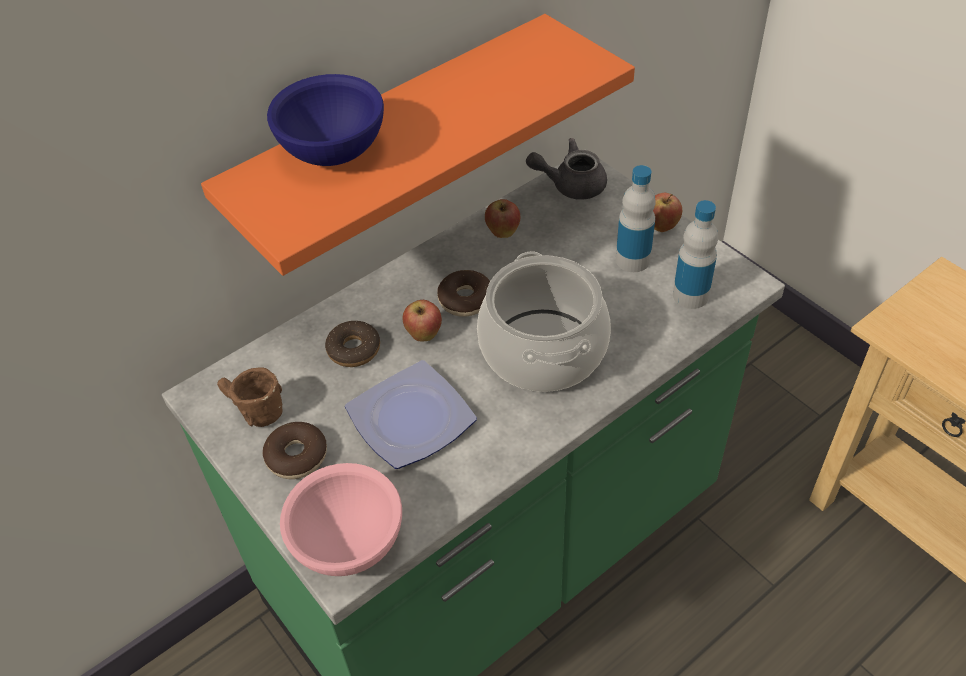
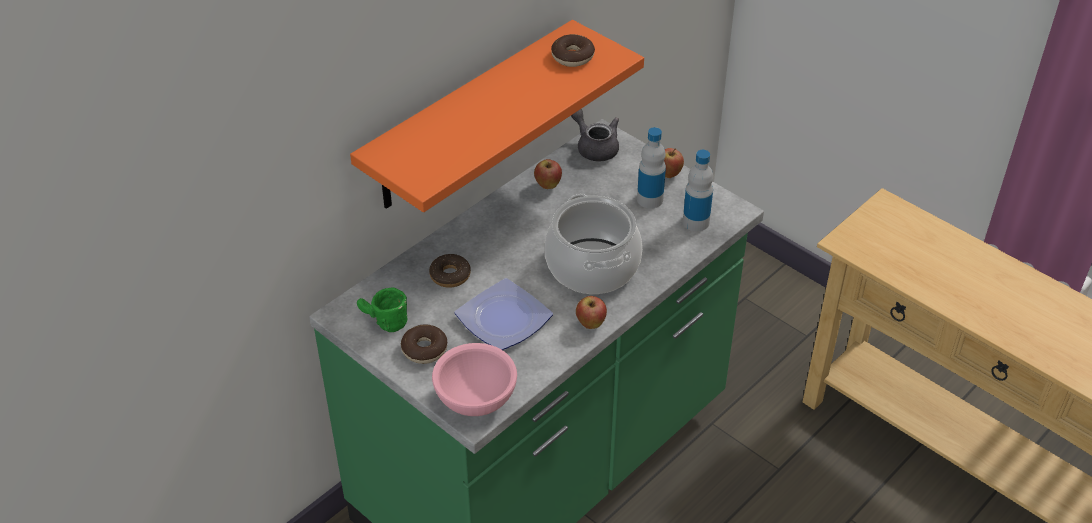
camera: 10 degrees left, 5 degrees down
brown mug [217,367,282,427] -> green mug [357,288,407,332]
blue bowl [267,74,384,166] -> none
apple [402,300,442,341] -> apple moved to [576,296,607,329]
donut [437,270,490,317] -> donut moved to [551,34,595,67]
grey teapot [526,138,607,200] -> grey teapot turned 60 degrees clockwise [571,109,619,161]

